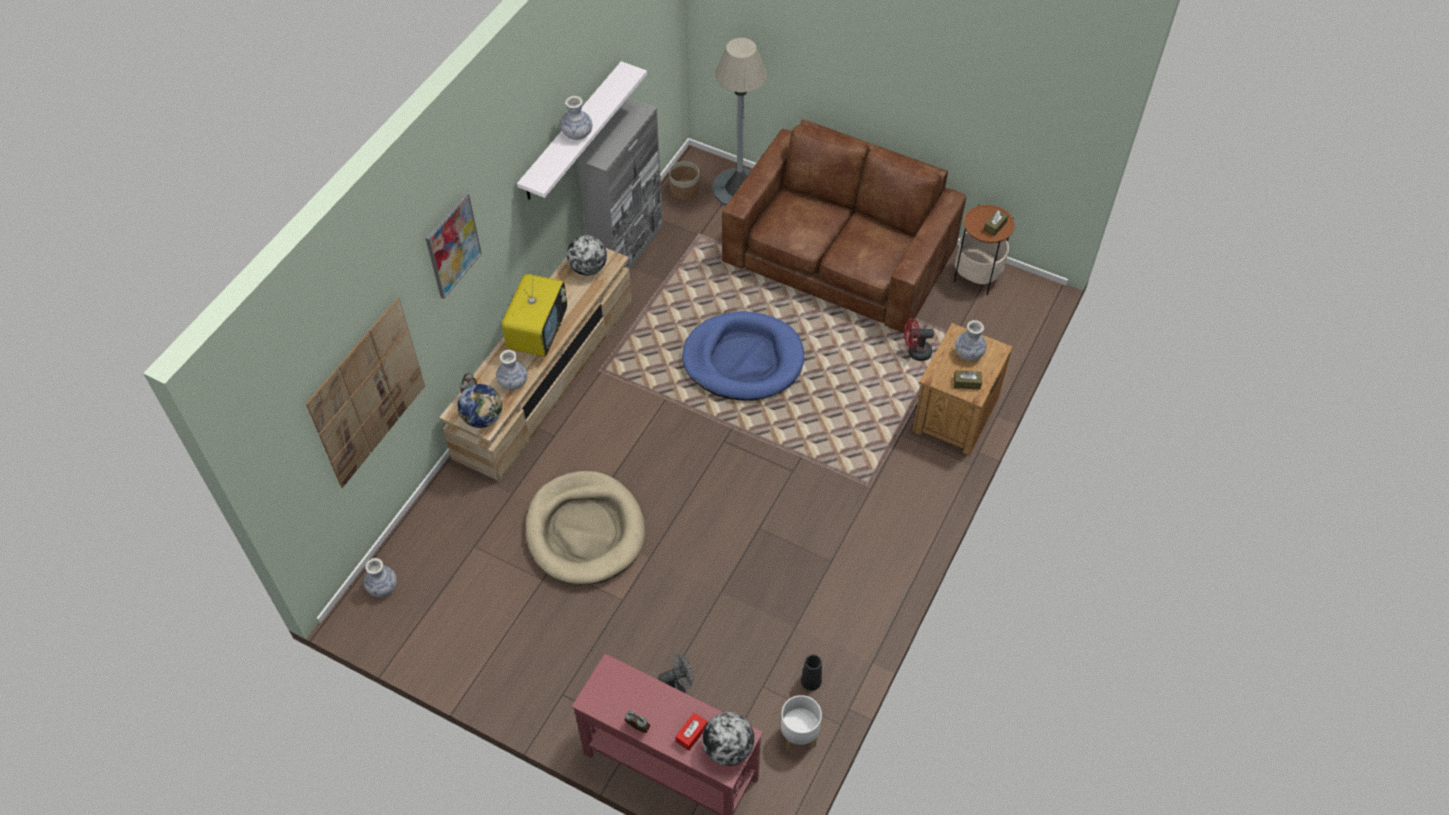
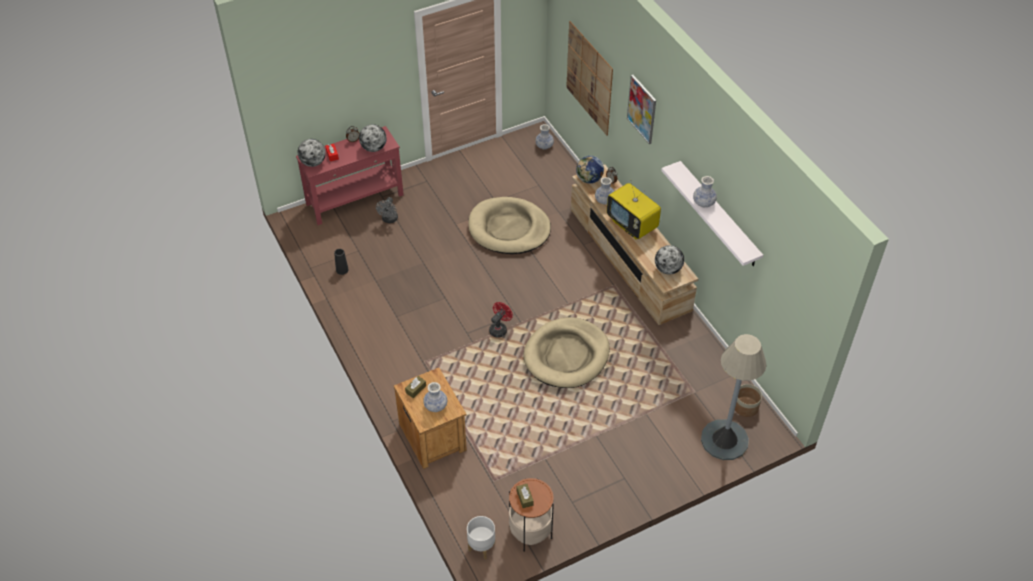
camera: 125 degrees right, 5 degrees down
grey cabinet [578,98,663,270] -> none
blue dog bed [682,311,804,401] -> beige dog bed [523,317,610,388]
brown sofa [722,119,966,333] -> none
white planter [781,695,822,751] -> white planter moved to [467,516,495,559]
red fan [904,318,934,361] -> red fan moved to [489,302,513,338]
none -> globe [359,124,387,152]

